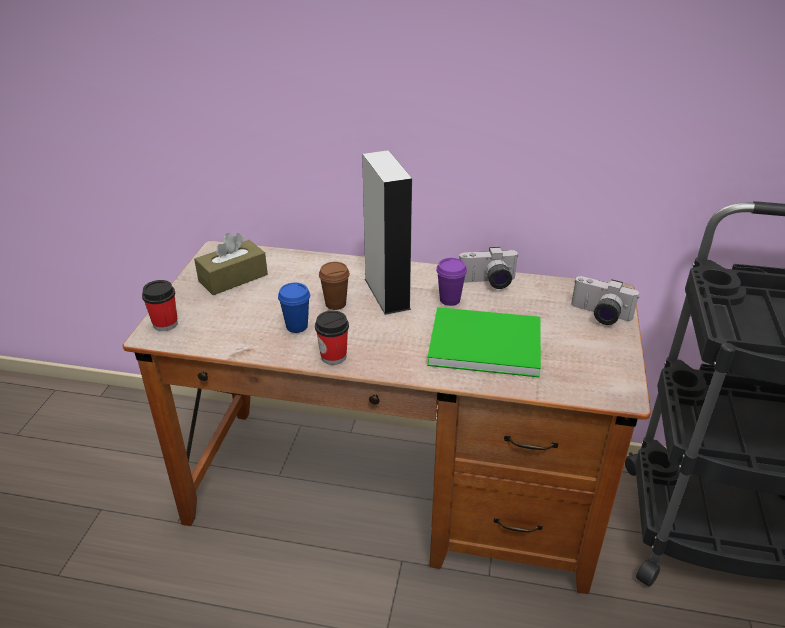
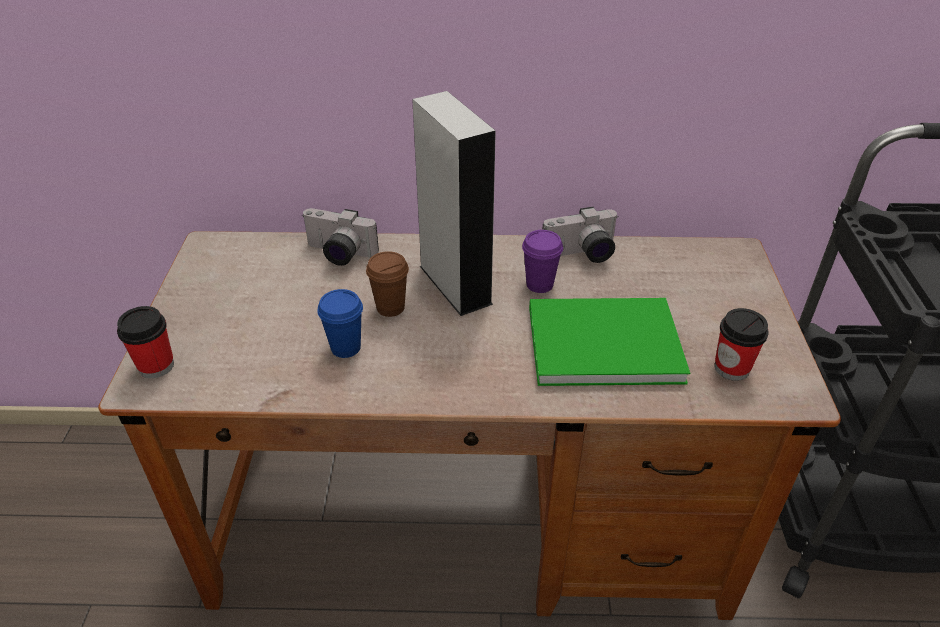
camera: 10 degrees left, 5 degrees up
brown tissue box [194,233,268,295] -> none
cup [315,310,349,365] -> cup moved to [714,308,769,381]
camera [571,276,639,325] -> camera moved to [302,208,379,266]

